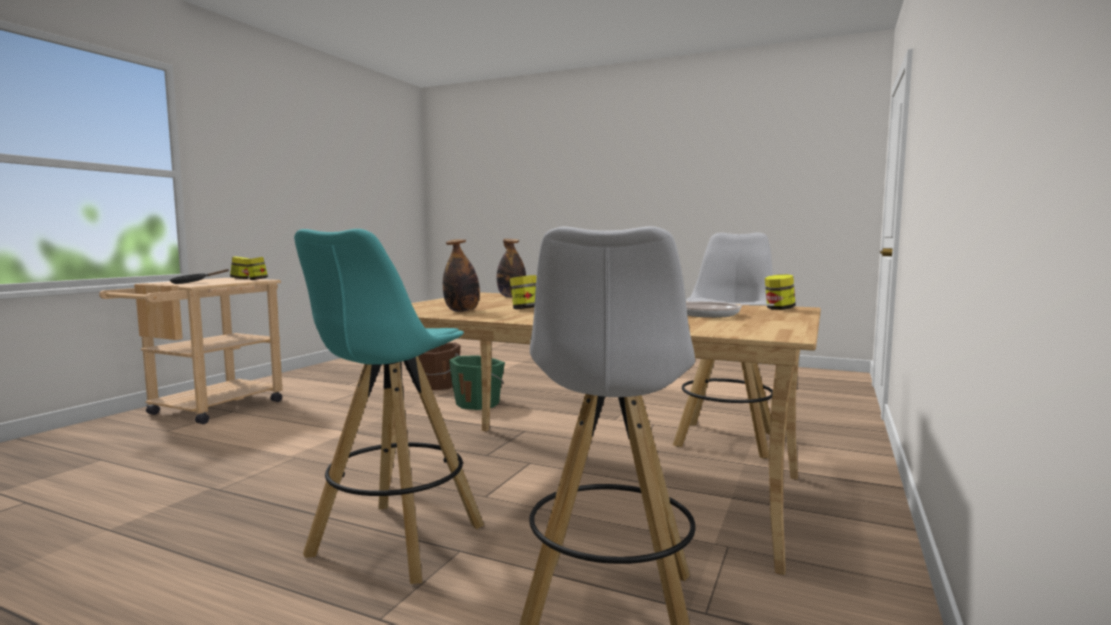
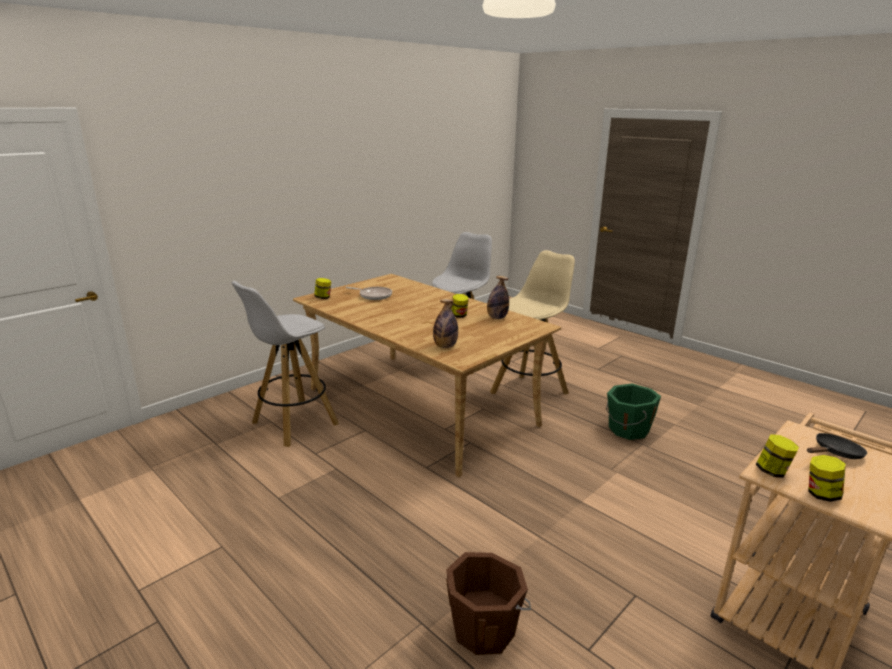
camera: 160 degrees left, 15 degrees up
turquoise stool [294,229,484,584] -> beige stool [490,250,575,405]
green bucket [449,355,505,410] -> green bucket moved to [606,384,661,440]

